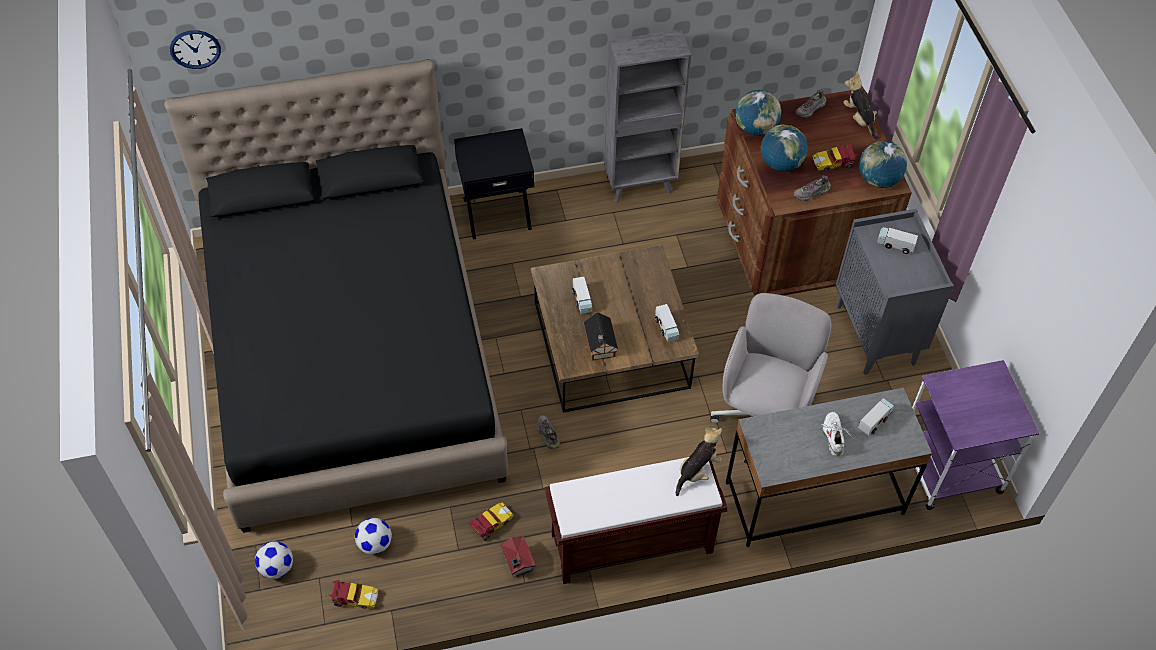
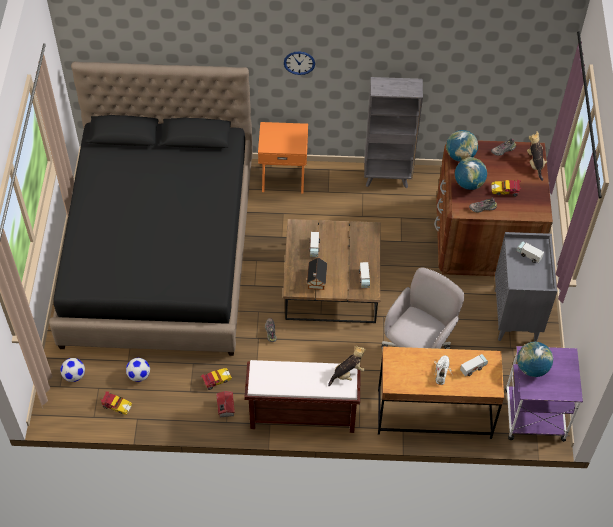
camera: 15 degrees right, 0 degrees up
wall clock [170,30,221,69] -> wall clock moved to [284,51,315,75]
black nightstand [454,128,534,240] -> orange nightstand [258,122,308,194]
grey desk [726,388,932,547] -> brown desk [378,347,504,439]
globe [859,141,907,188] -> globe moved to [517,342,553,377]

